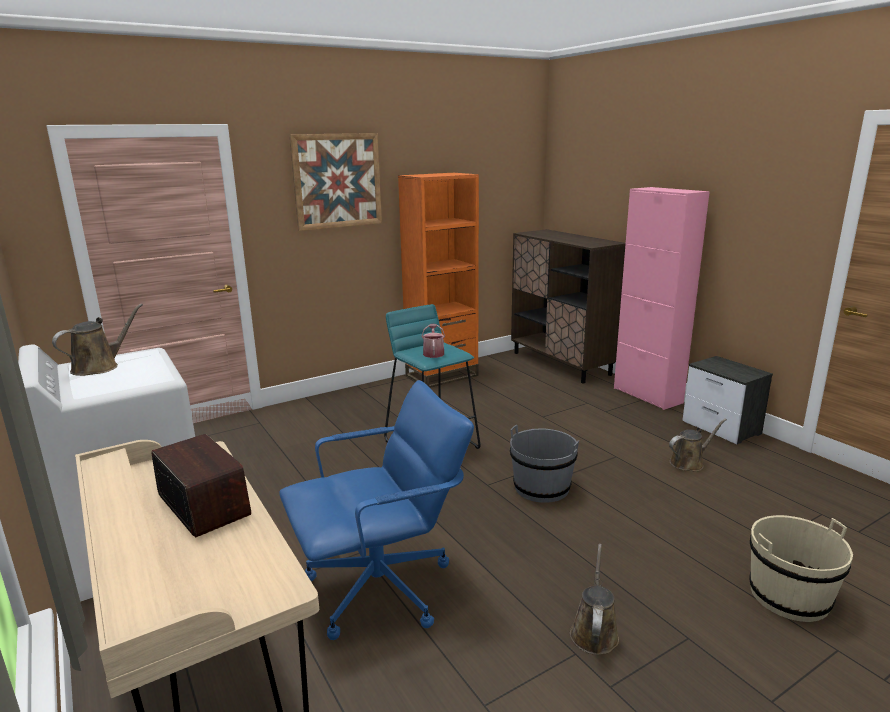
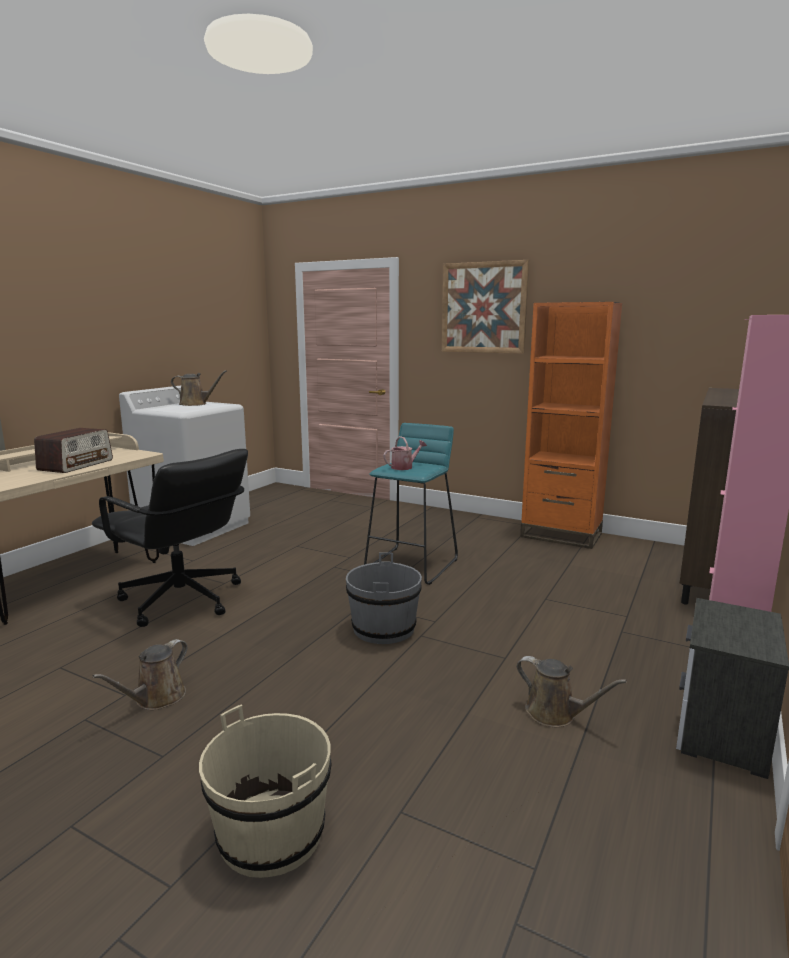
camera: 60 degrees right, 5 degrees down
blue office chair [279,380,474,640] -> black office chair [92,449,248,627]
brown watering can [570,544,619,655] -> brown watering can turned 135 degrees clockwise [92,639,187,710]

